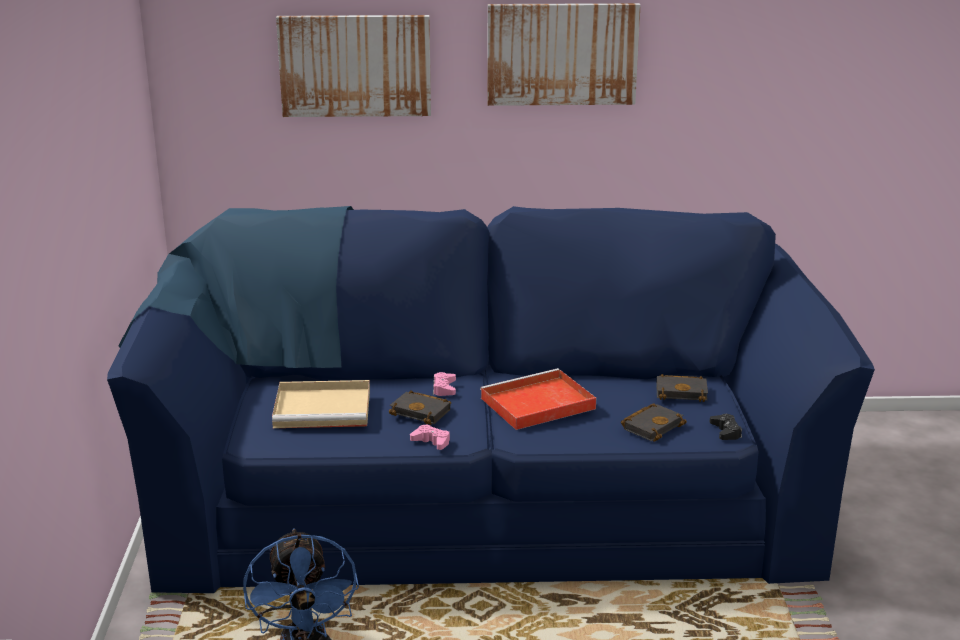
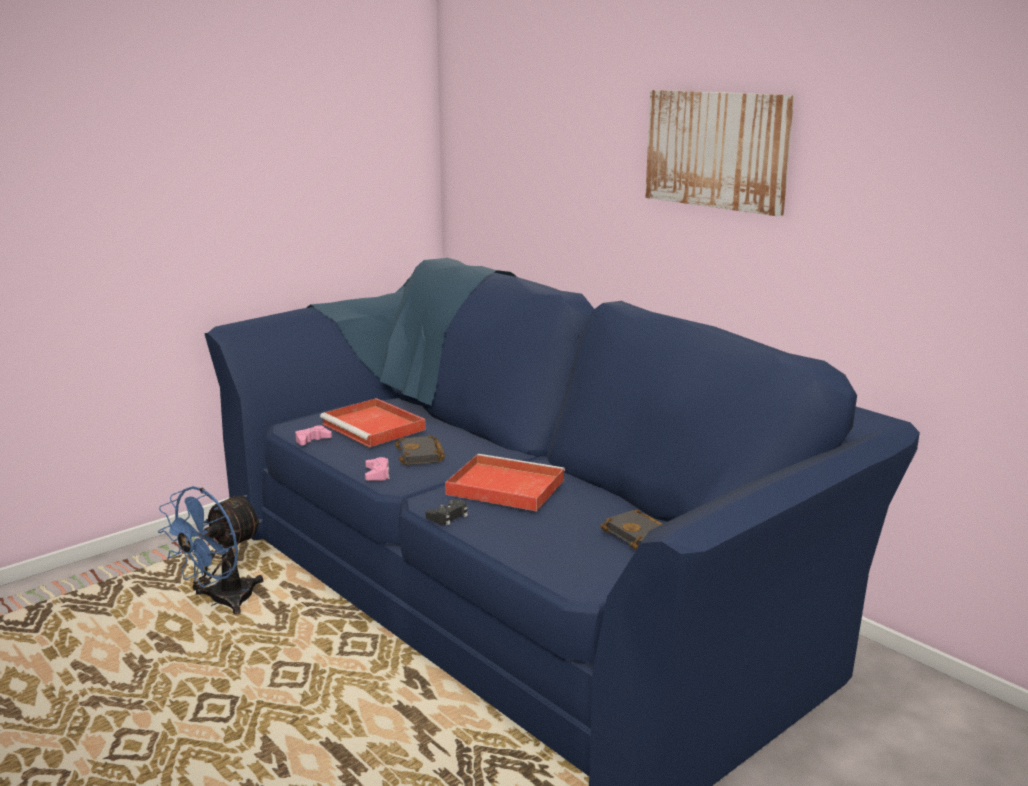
camera: 50 degrees right, 5 degrees down
beige tray [272,380,370,428] -> red tray [320,398,425,447]
picture [276,15,431,117] -> none
pink game controller [433,372,456,396] -> pink game controller moved to [295,425,332,445]
black book [621,403,687,442] -> none
black game controller [709,414,742,440] -> black game controller moved to [426,499,468,526]

